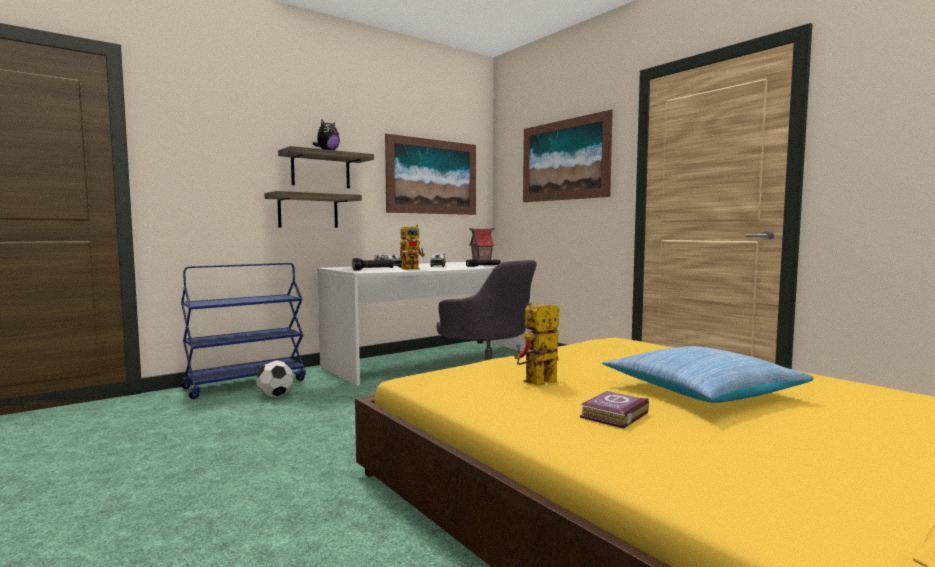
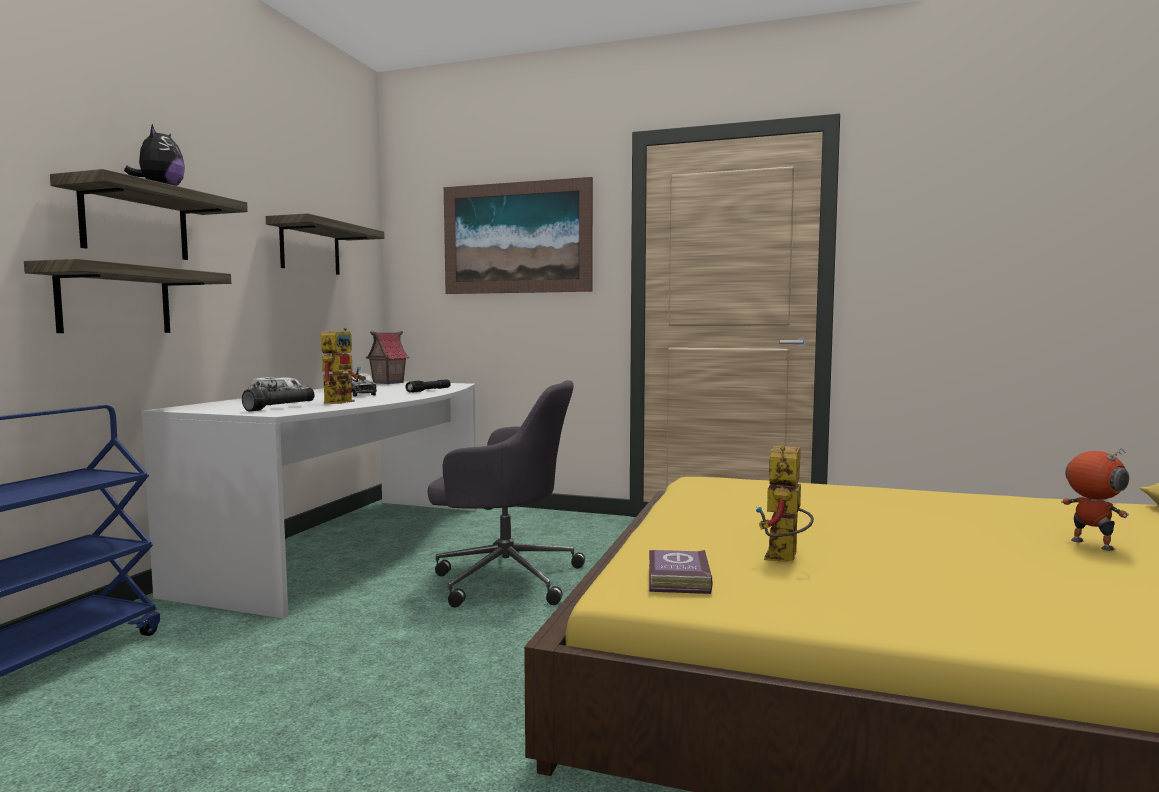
camera: 35 degrees left, 0 degrees up
football [256,360,293,397] -> none
picture [385,134,476,215] -> shelf [266,213,384,275]
book [580,391,649,429] -> book moved to [649,550,713,594]
pillow [602,346,814,403] -> none
none -> toy robot [1061,448,1129,551]

